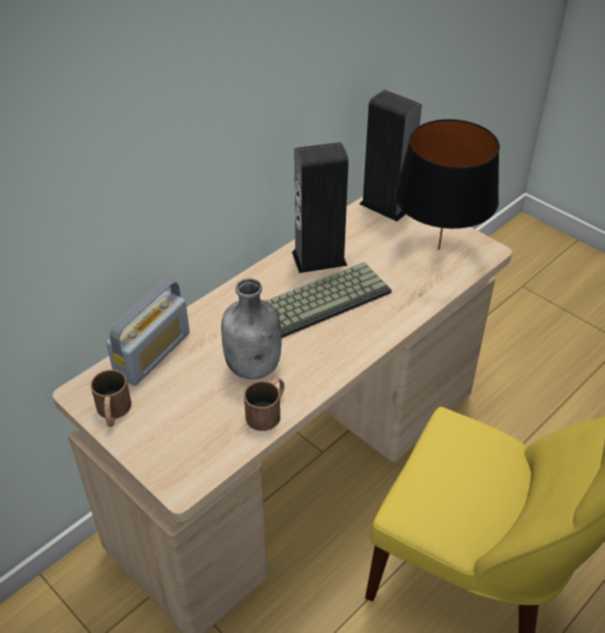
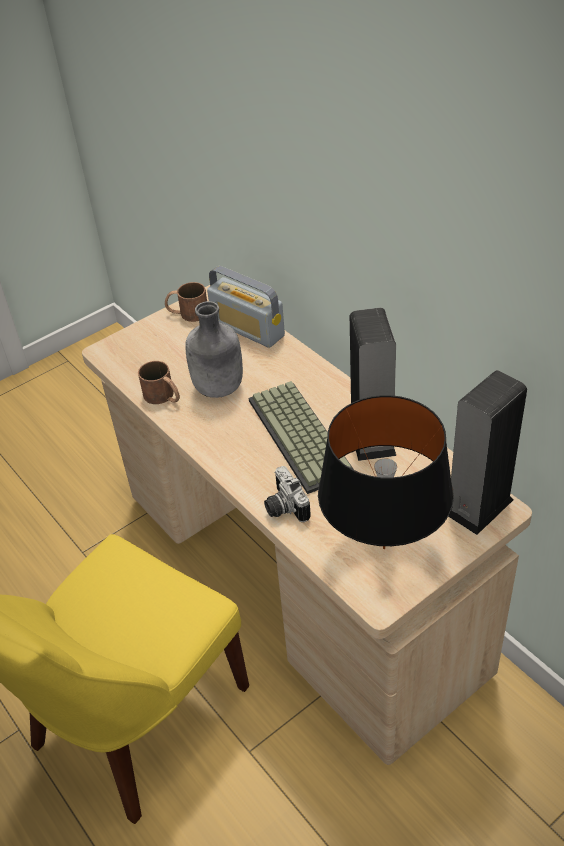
camera: 100 degrees right, 0 degrees up
none -> camera [264,466,311,522]

